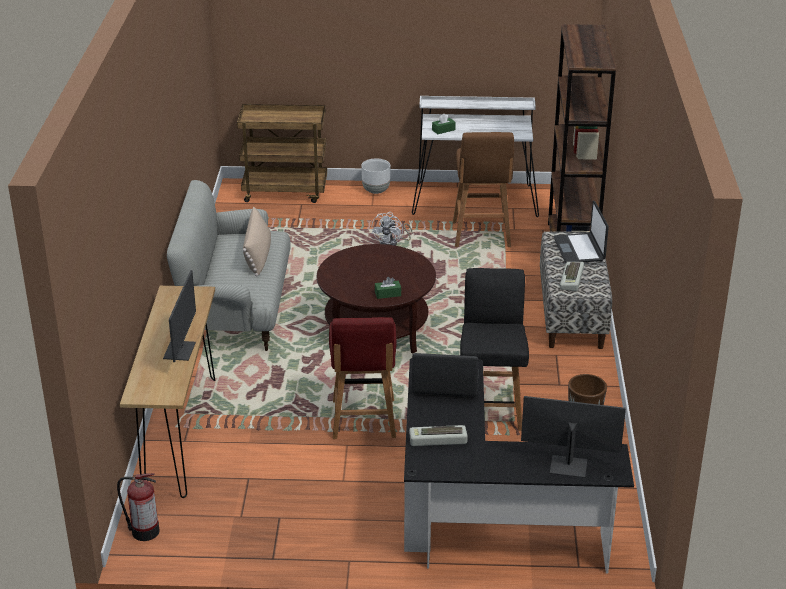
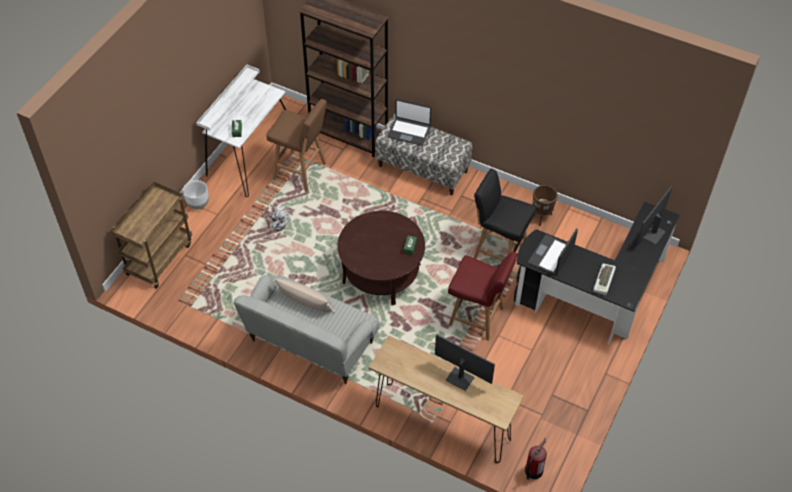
camera: 65 degrees left, 20 degrees up
keyboard [560,262,584,291] -> none

